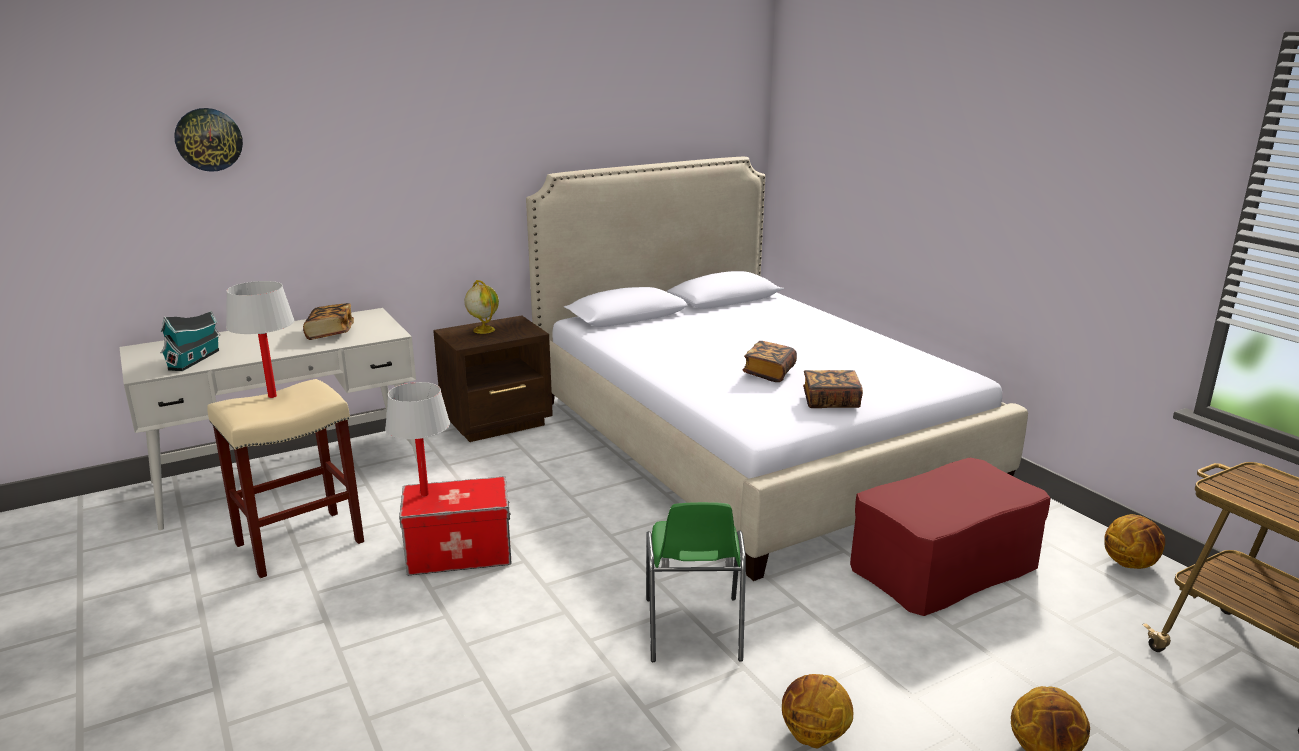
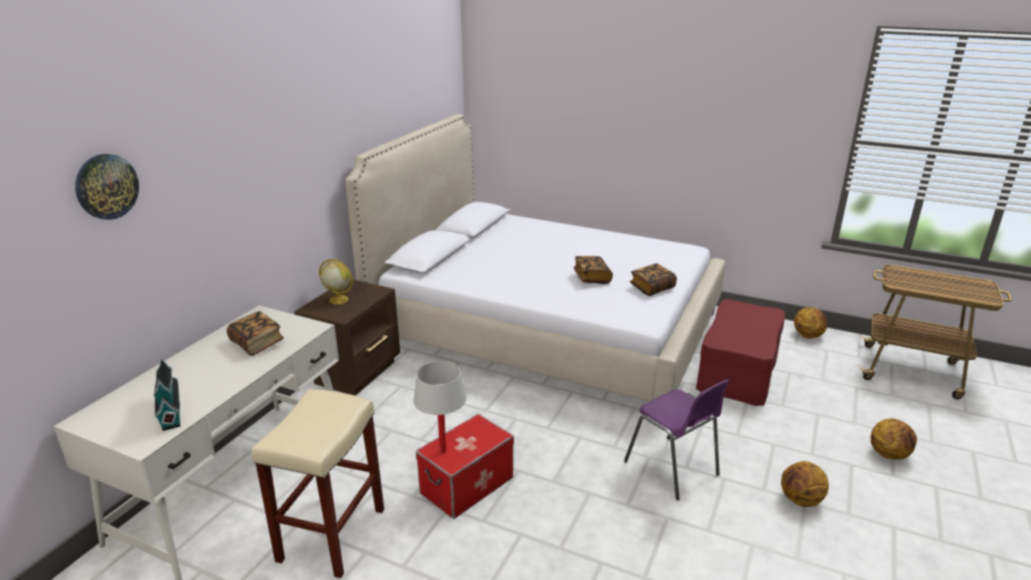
camera: 35 degrees left, 5 degrees up
white table lamp [226,281,295,398] -> none
green chair [646,502,746,662] -> purple chair [624,379,730,500]

